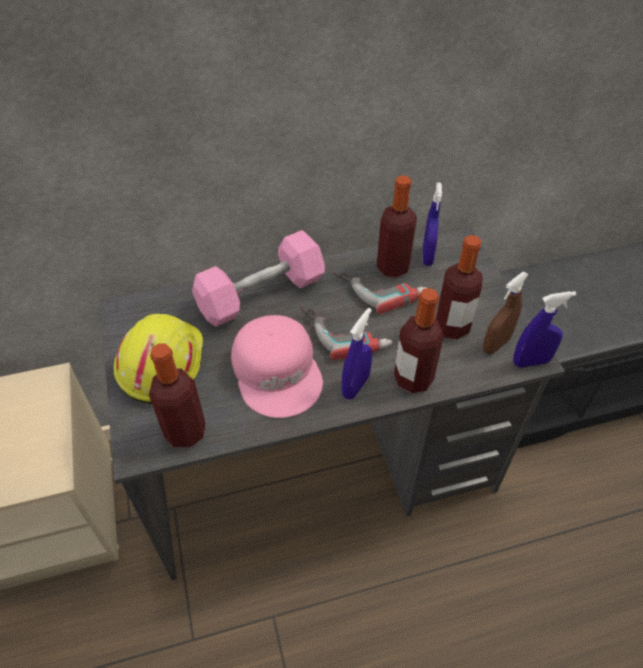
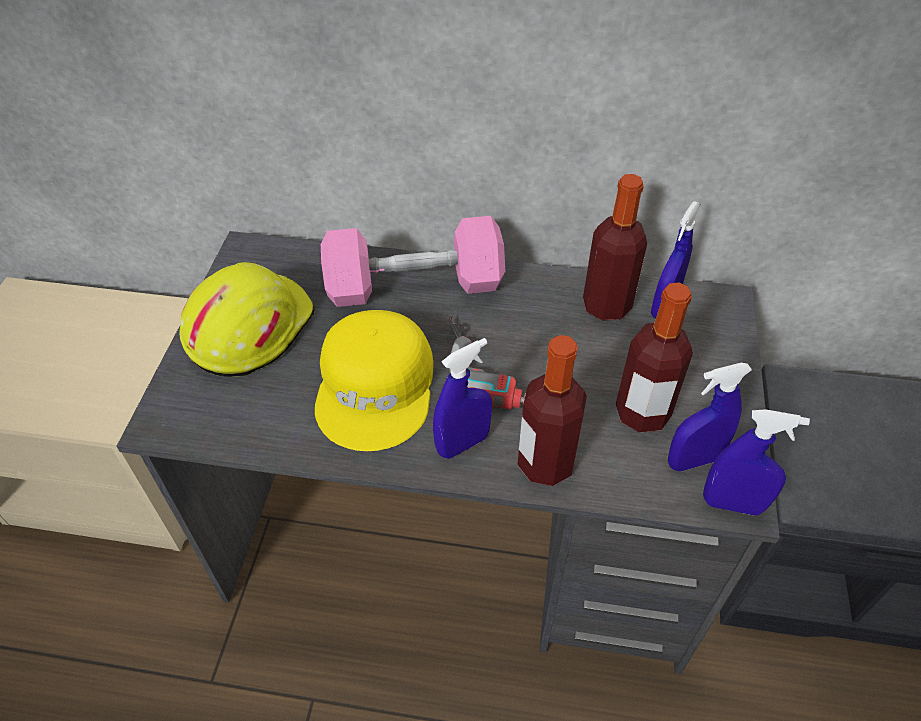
camera: 25 degrees right, 0 degrees up
bottle [149,344,206,448] -> none
pink cap [231,315,323,418] -> yellow cap [315,310,433,451]
power drill [333,272,427,315] -> none
brown spray bottle [483,272,529,354] -> blue spray bottle [668,363,752,471]

